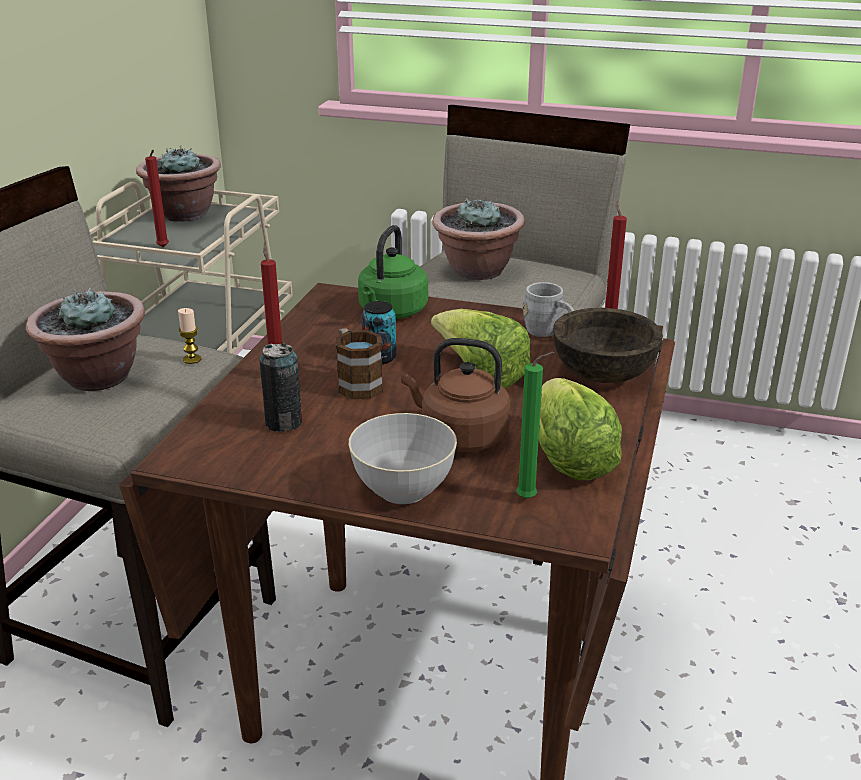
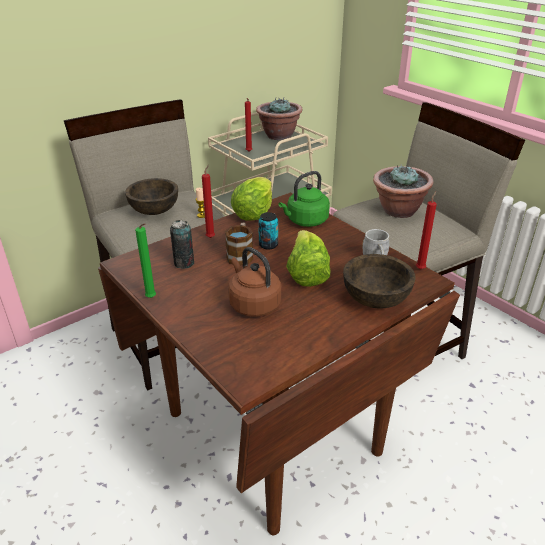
camera: 35 degrees right, 5 degrees up
potted plant [26,288,145,391] -> brown bowl [125,178,178,215]
grey bowl [349,413,457,504] -> none
green candle [516,352,554,499] -> green candle moved to [135,223,156,298]
lettuce [539,378,622,480] -> lettuce moved to [231,177,272,221]

